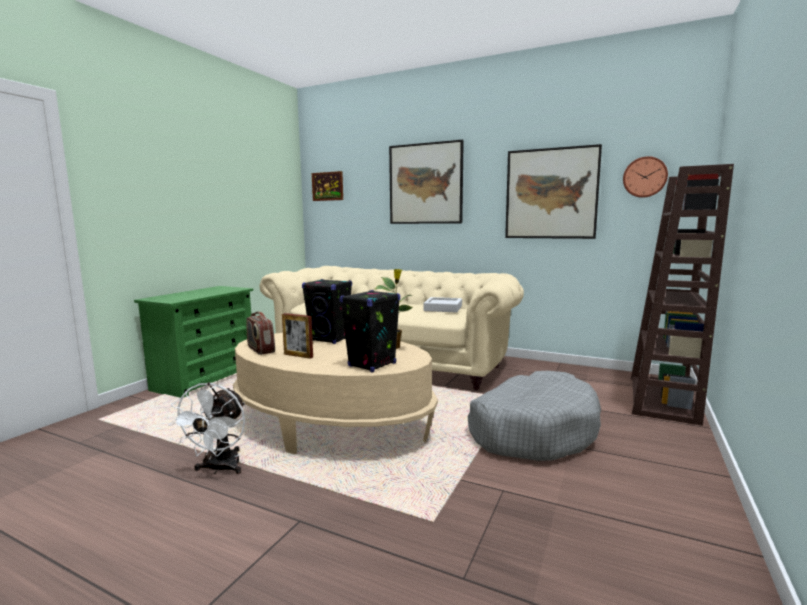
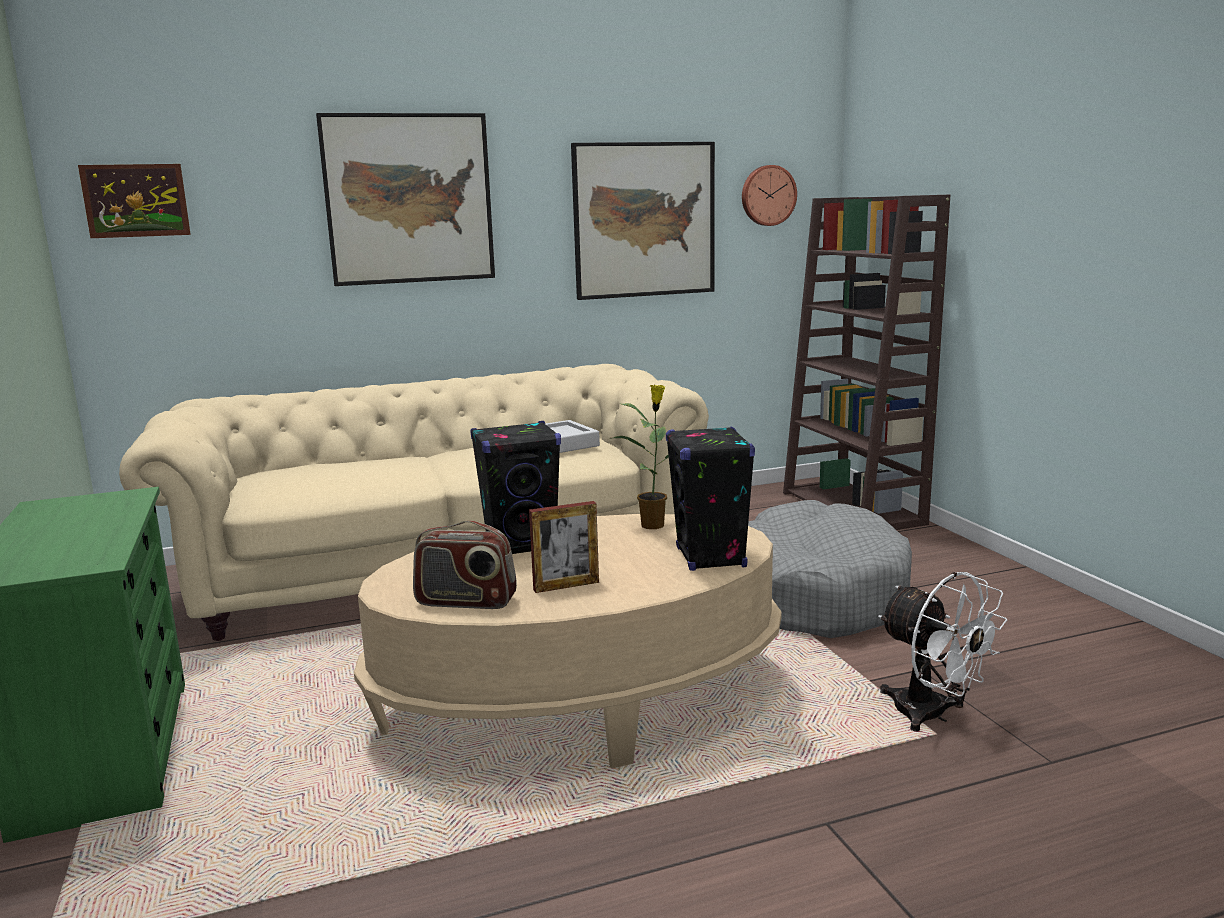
camera: 45 degrees left, 5 degrees up
white fan [168,382,245,474] -> white fan moved to [878,572,1007,732]

